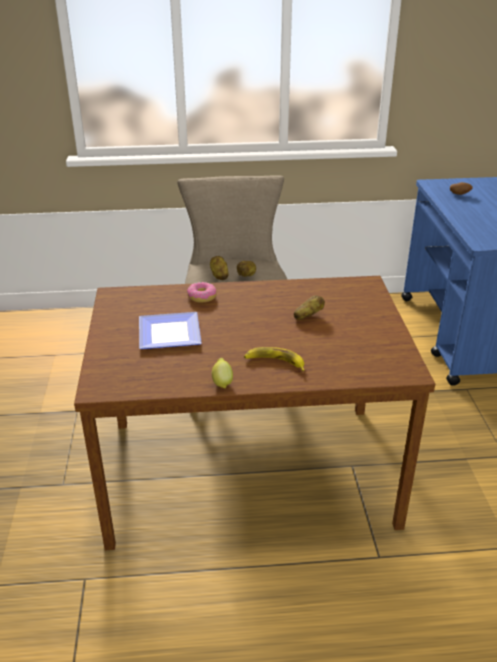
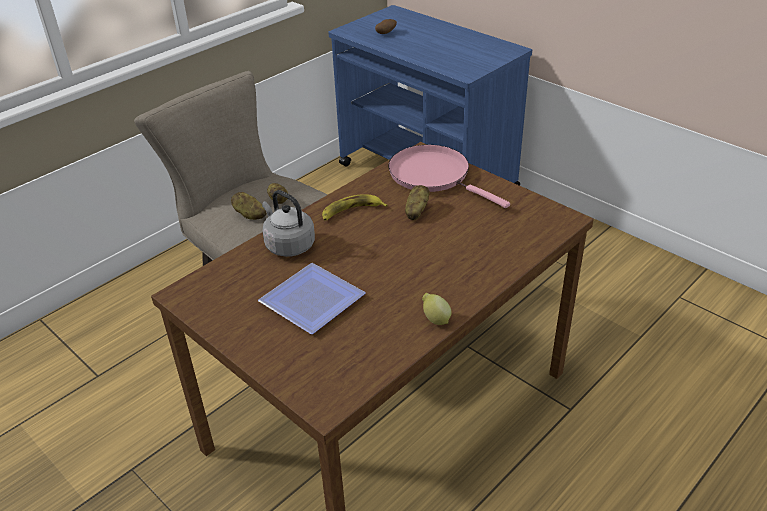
camera: 40 degrees left, 5 degrees up
donut [187,282,216,303] -> grey kettle [262,190,315,257]
banana [244,347,305,371] -> banana moved to [322,194,387,221]
none -> pink frying pan [388,145,510,208]

